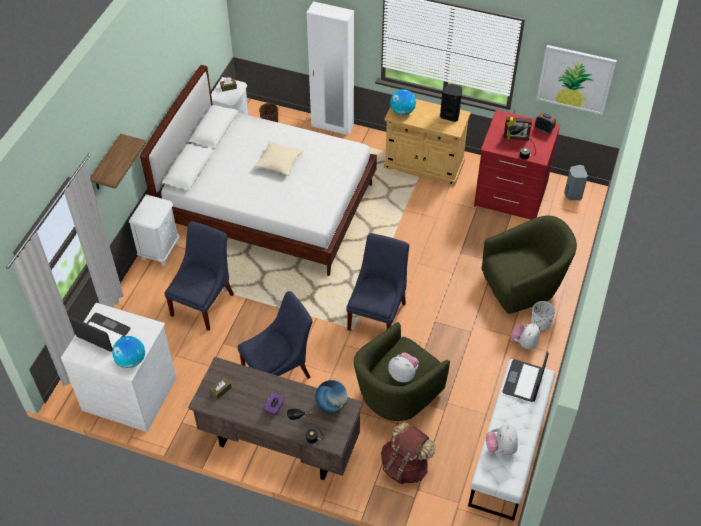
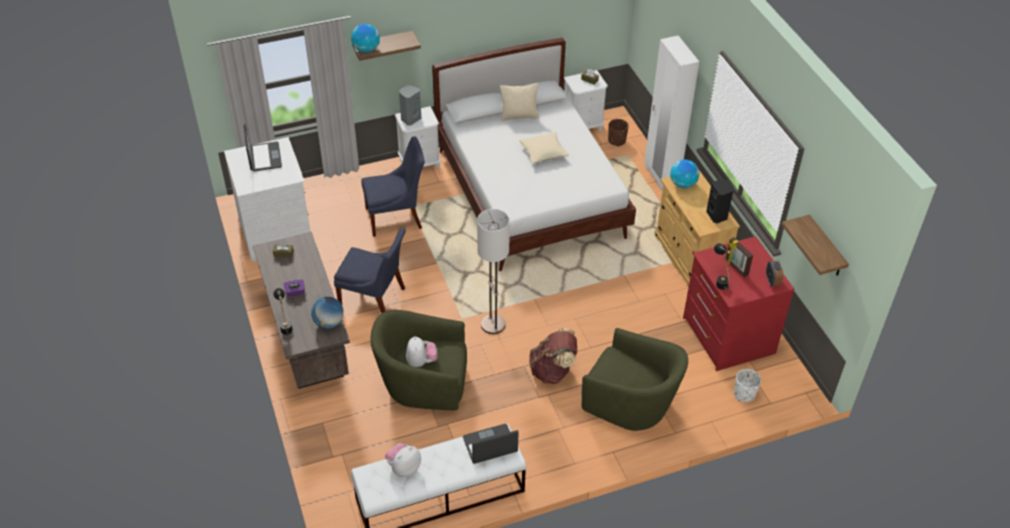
camera: 50 degrees right, 5 degrees down
globe [112,336,145,368] -> globe moved to [351,24,380,53]
blue chair [346,233,409,331] -> floor lamp [477,209,510,334]
brown backpack [381,422,436,484] -> brown backpack moved to [529,328,577,384]
plush toy [511,323,540,349] -> none
white planter [531,301,555,331] -> white planter moved to [734,369,761,402]
picture [536,45,617,115] -> shelf [781,214,849,276]
grey speaker [564,165,588,200] -> grey speaker moved to [399,85,421,125]
none -> beige pillow [500,83,539,121]

